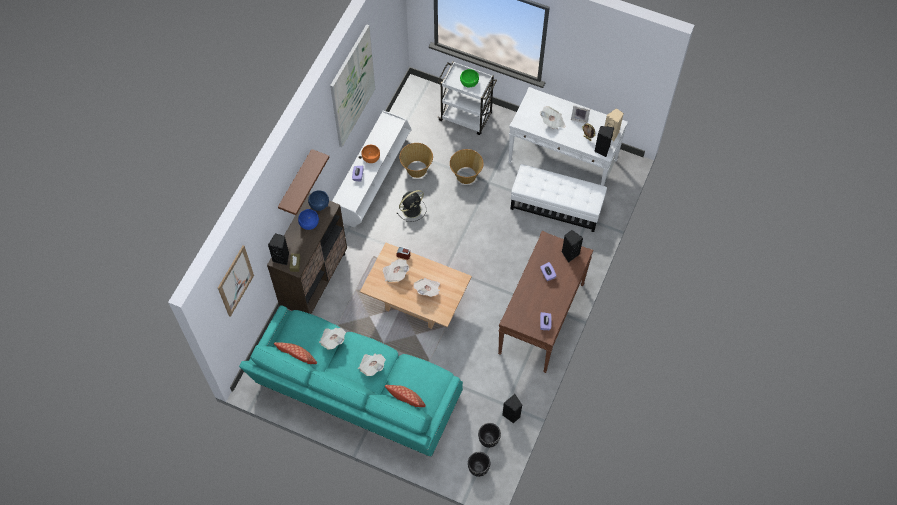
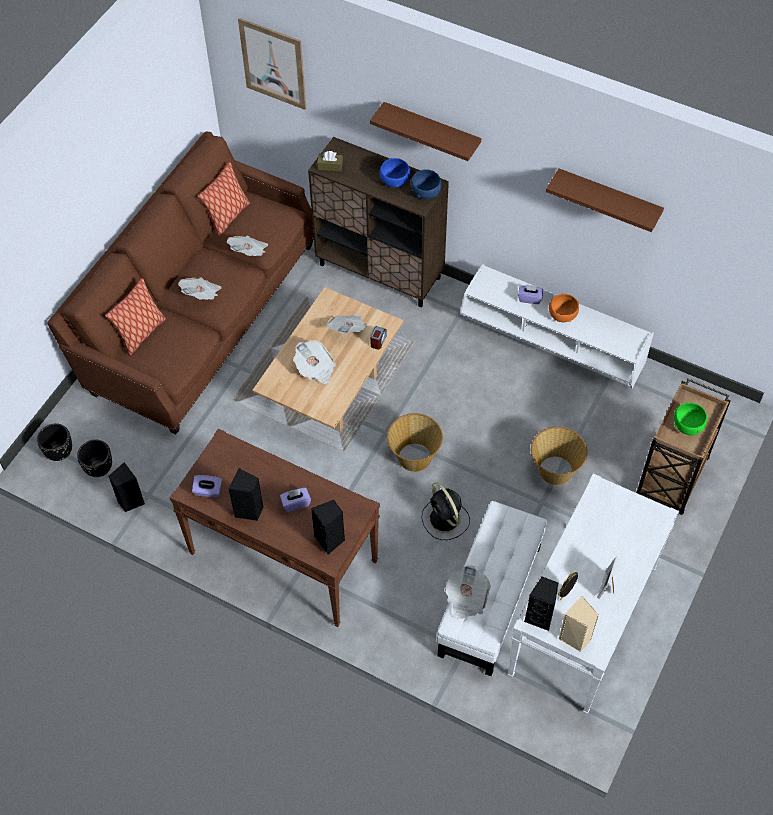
camera: 95 degrees right, 5 degrees down
turquoise sofa [239,305,463,457] -> brown sofa [47,131,314,435]
black speaker [268,233,289,265] -> black speaker moved to [228,468,264,521]
picture [330,24,375,147] -> brown shelf [546,168,664,232]
black fan [397,190,426,222] -> black fan moved to [421,482,470,540]
basket [399,143,433,178] -> basket moved to [387,413,443,472]
white cart [437,61,497,135] -> brown cart [636,379,731,515]
newspaper [540,106,566,129] -> newspaper moved to [445,565,491,619]

